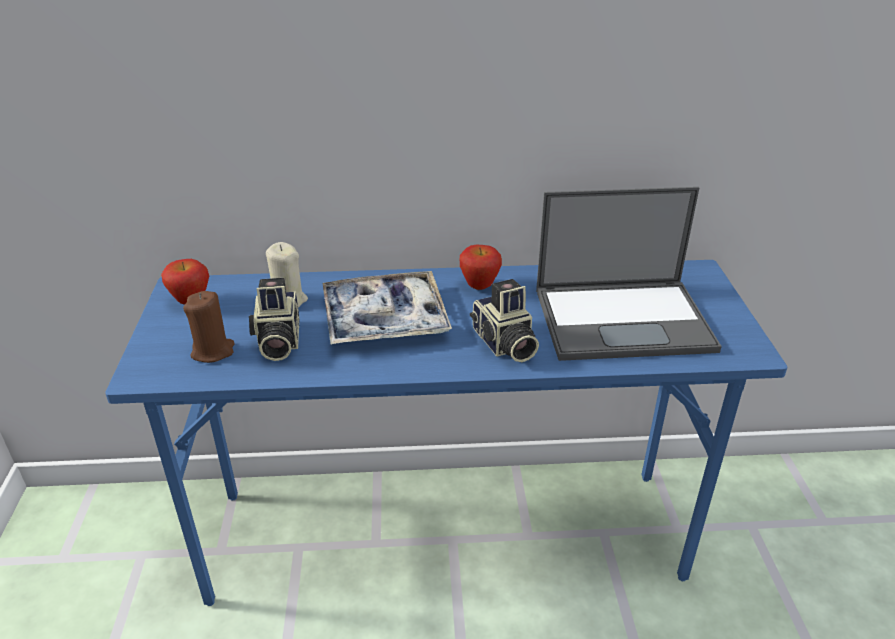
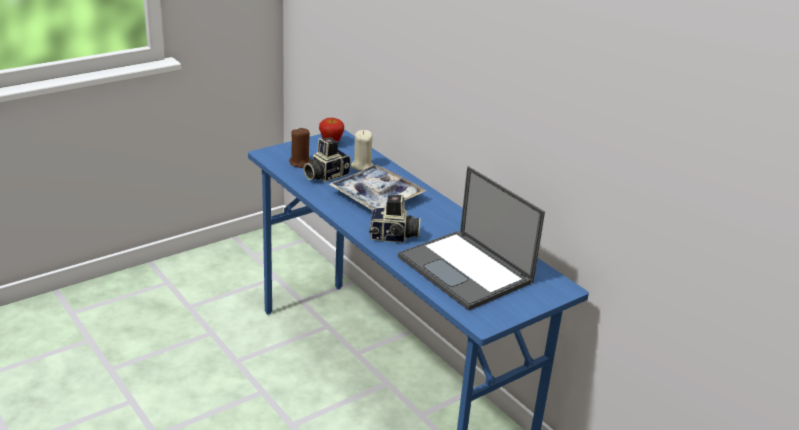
camera: 55 degrees right, 5 degrees down
apple [460,245,502,290] -> none
camera [470,279,539,362] -> camera turned 120 degrees counterclockwise [369,194,421,243]

